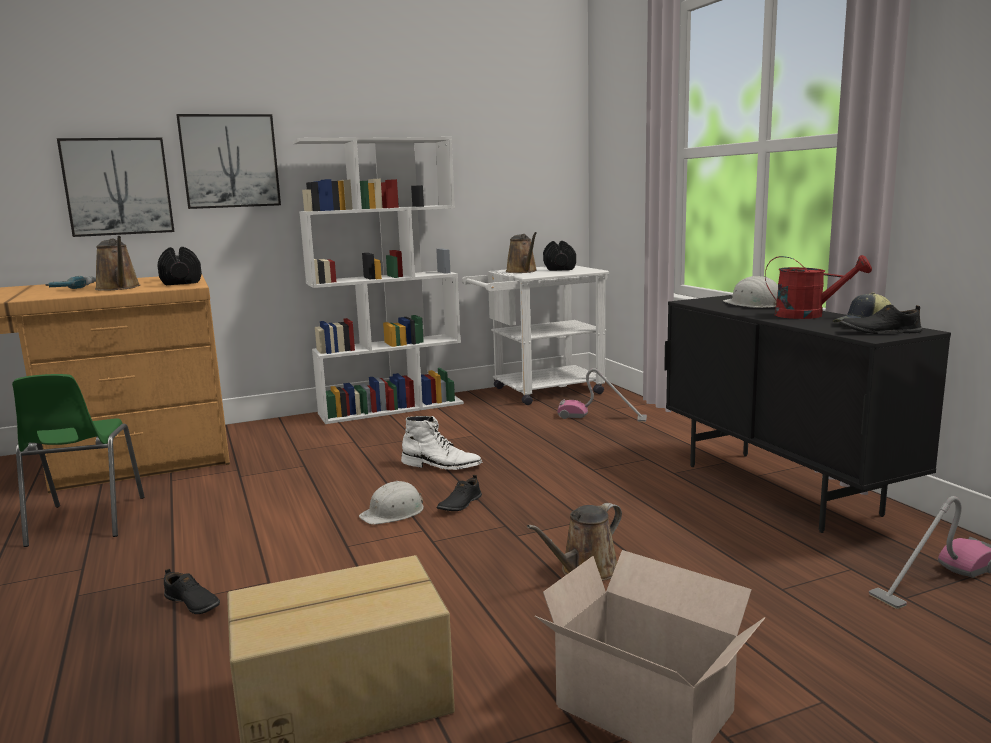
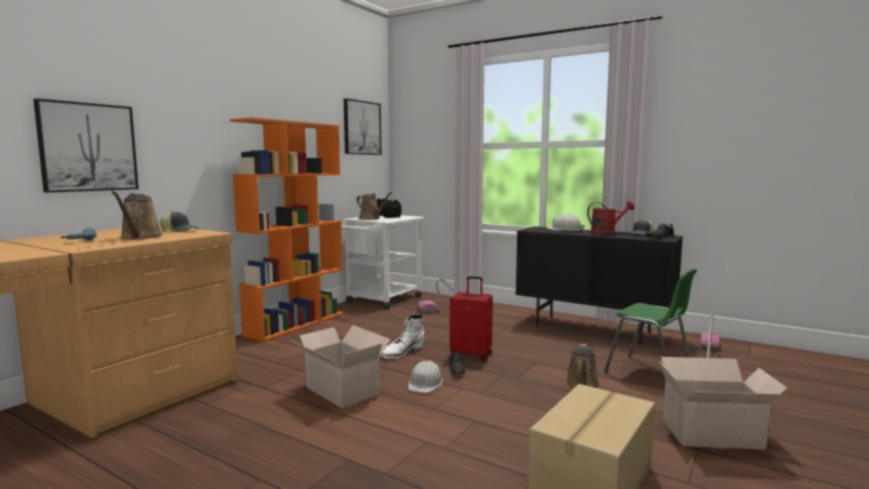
camera: 35 degrees left, 5 degrees down
green chair [12,374,145,547] -> green chair moved to [604,269,697,373]
brown watering can [95,236,140,291] -> brown watering can turned 60 degrees clockwise [111,191,163,240]
black dumbbell [157,247,202,285] -> cap [160,211,199,232]
black shoe [164,568,220,614] -> none
picture [176,114,281,209] -> picture moved to [344,98,381,155]
white bookcase [293,137,464,424] -> orange bookcase [230,118,344,342]
white boot [401,416,482,470] -> white boot turned 150 degrees clockwise [380,314,424,359]
none -> cardboard box [291,325,391,408]
none -> red suitcase [450,276,493,361]

